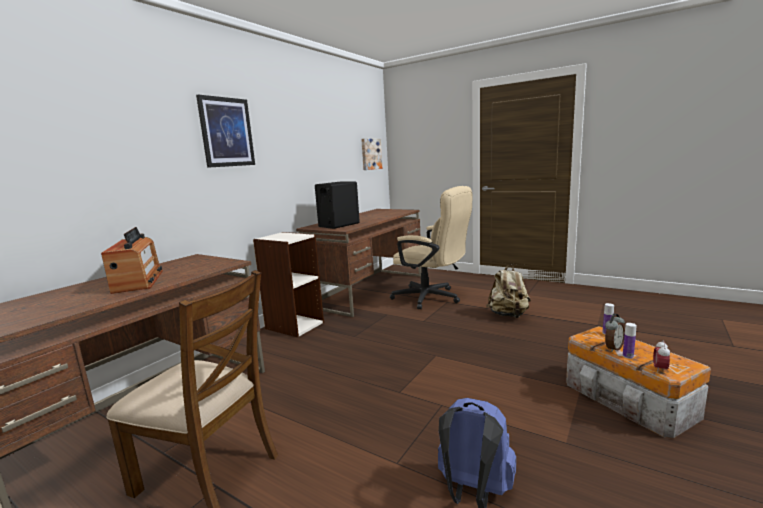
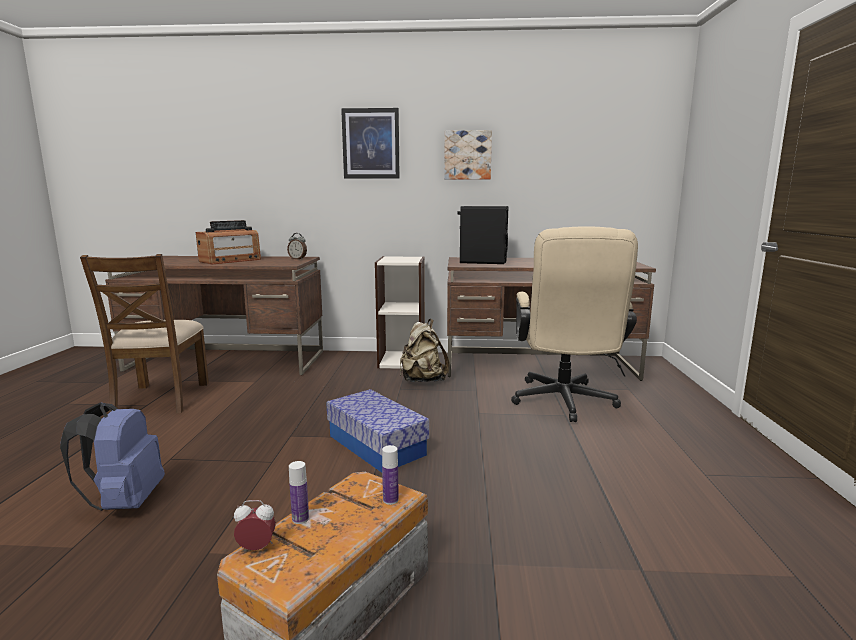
camera: 60 degrees right, 0 degrees up
picture [361,138,382,170] -> picture moved to [444,130,492,180]
beige backpack [486,264,531,318] -> beige backpack moved to [400,319,450,382]
alarm clock [605,313,625,352] -> alarm clock moved to [287,233,307,260]
none -> storage box [326,389,429,473]

